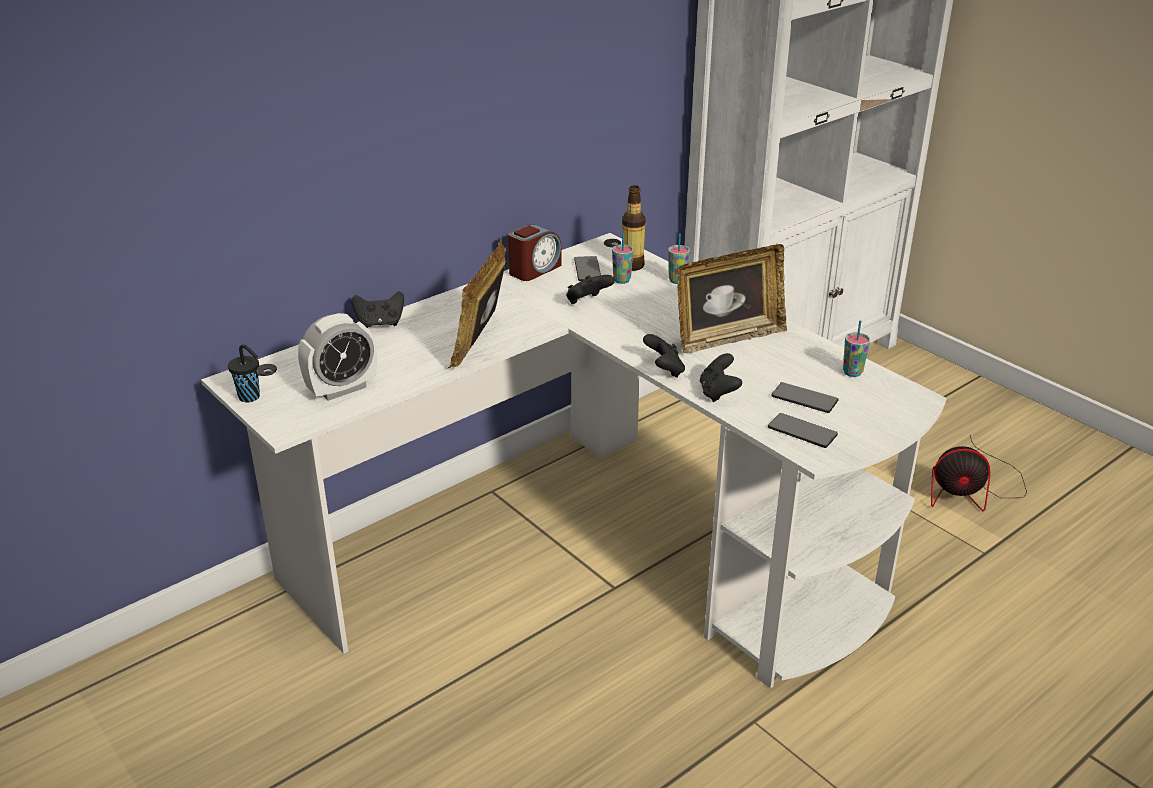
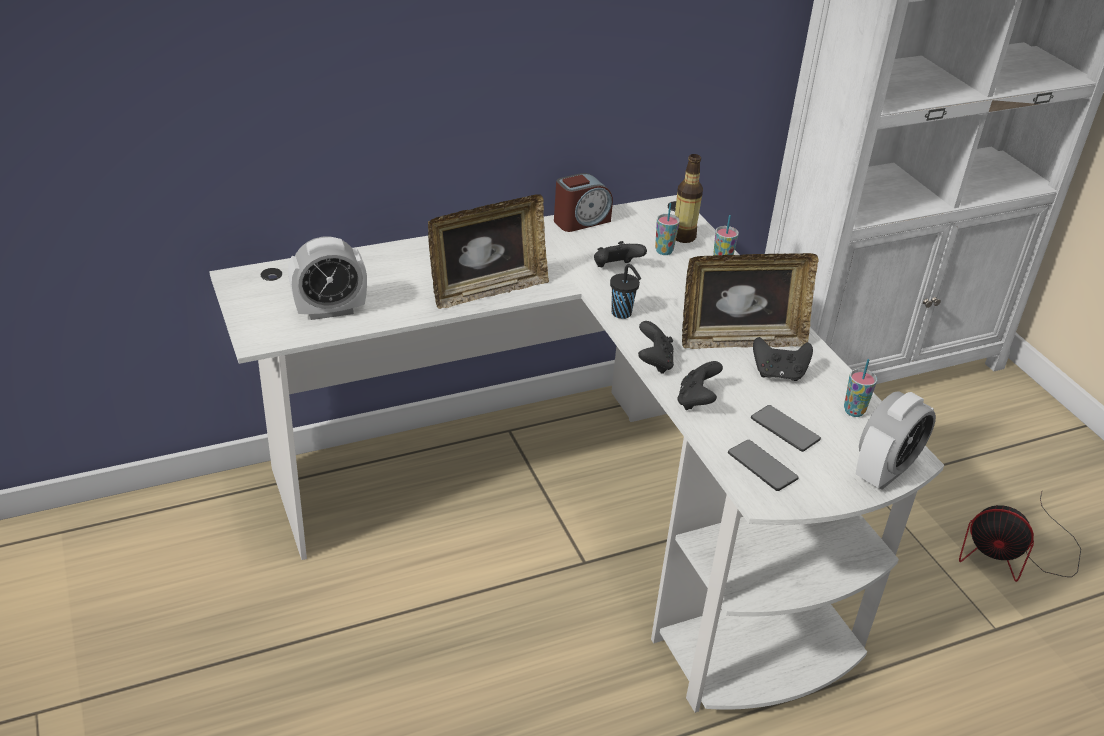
camera: 15 degrees right, 5 degrees up
black cup [228,345,260,402] -> black cup moved to [610,264,641,319]
black game controller [352,291,404,328] -> black game controller moved to [753,337,813,381]
picture frame [448,238,506,368] -> picture frame turned 150 degrees counterclockwise [428,194,549,309]
phone [574,256,601,281] -> none
none -> alarm clock [856,391,936,490]

